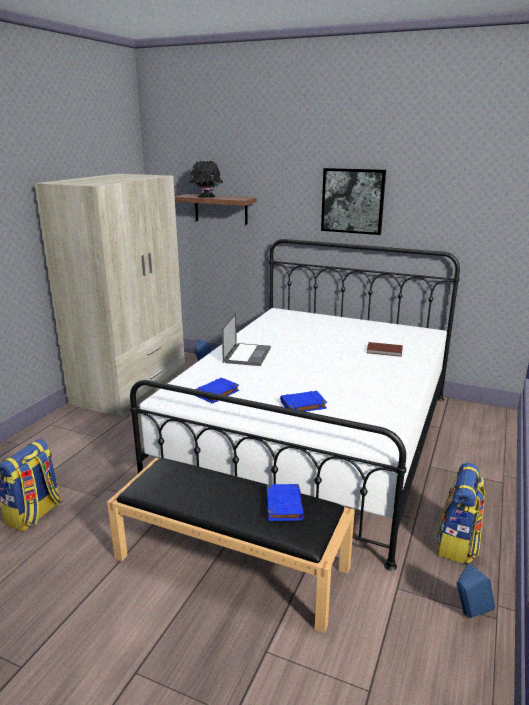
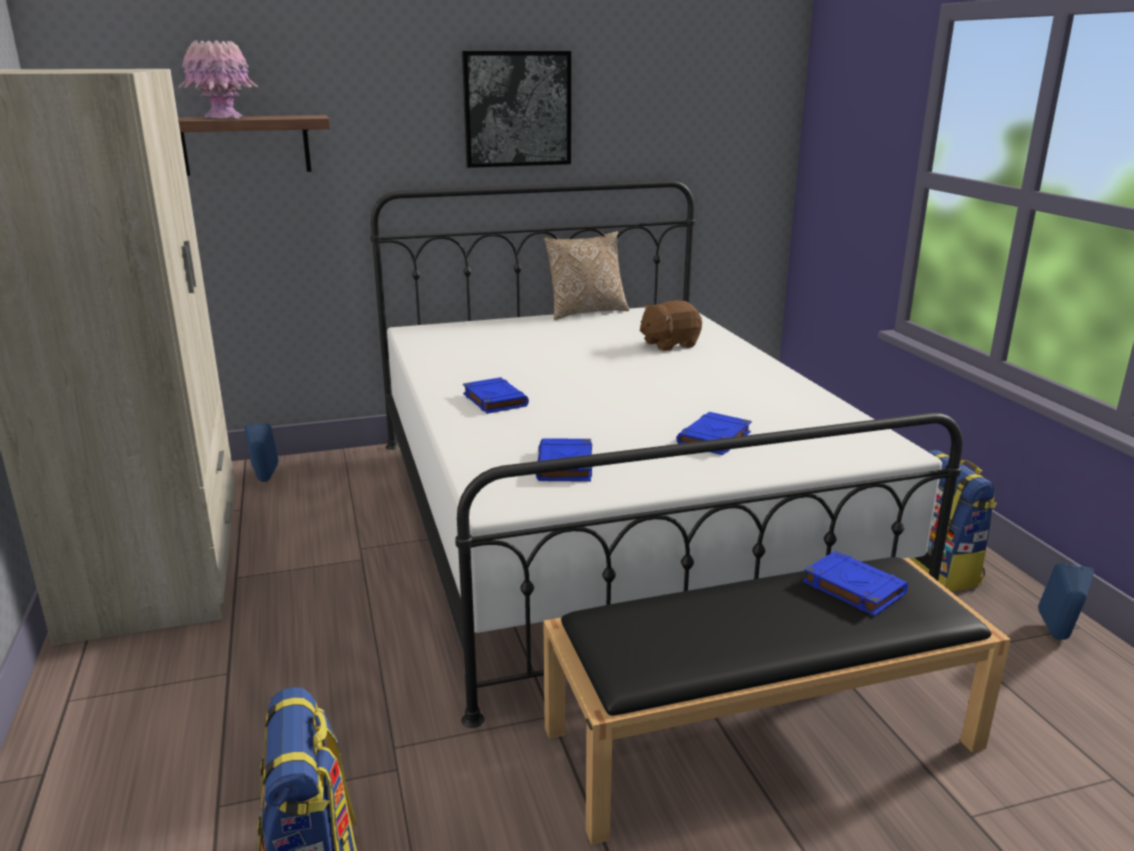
camera: 40 degrees left, 0 degrees up
black vase [189,161,223,198] -> pink vase [178,40,258,119]
laptop [222,313,271,366] -> blue book [463,377,529,414]
brown book [367,342,403,357] -> brown plush toy [640,301,702,351]
none -> pillow [544,231,629,320]

